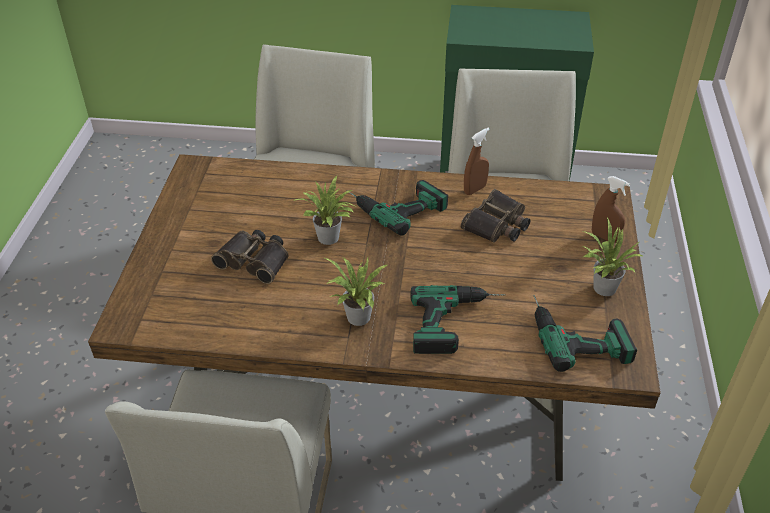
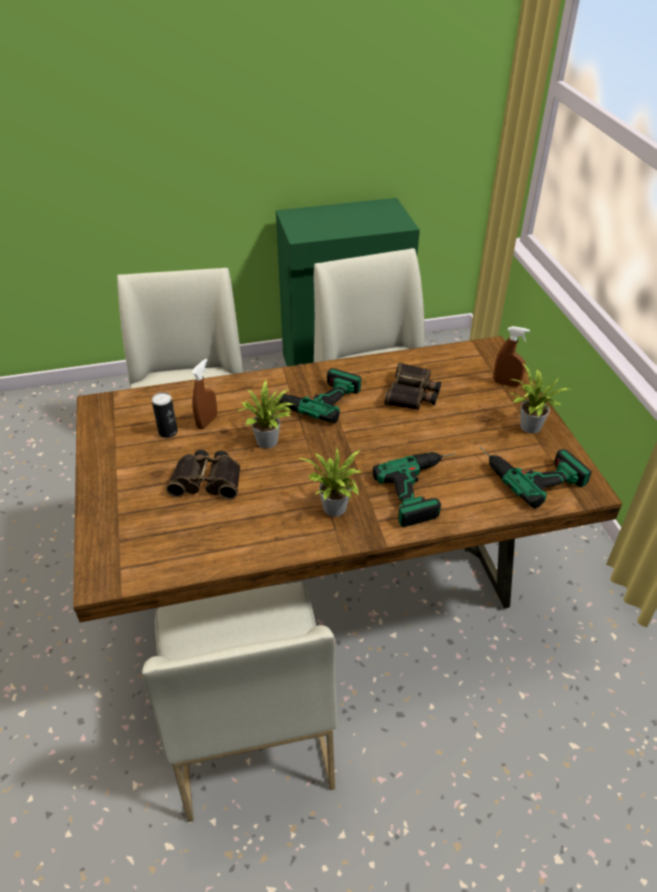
camera: 20 degrees left, 0 degrees up
brown spray bottle [464,128,490,195] -> brown spray bottle moved to [191,359,217,429]
none -> can [152,392,178,438]

